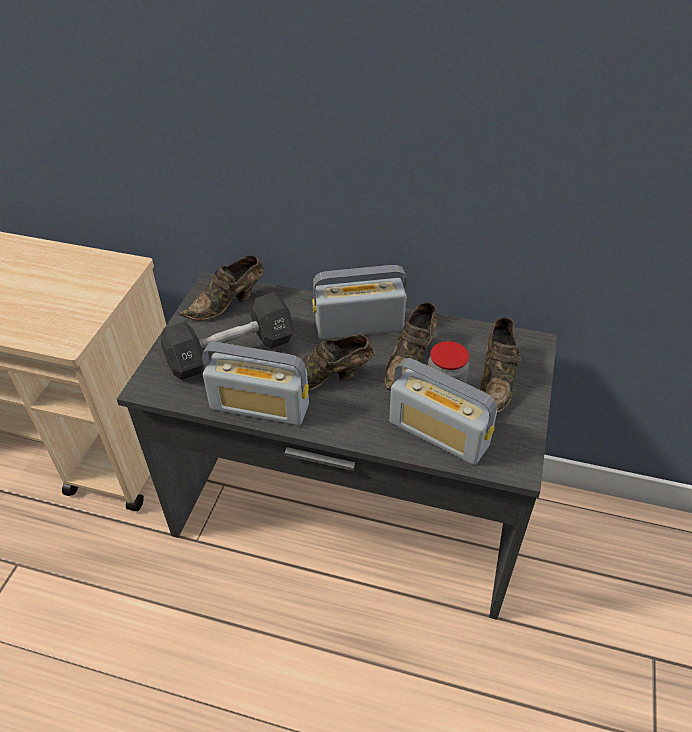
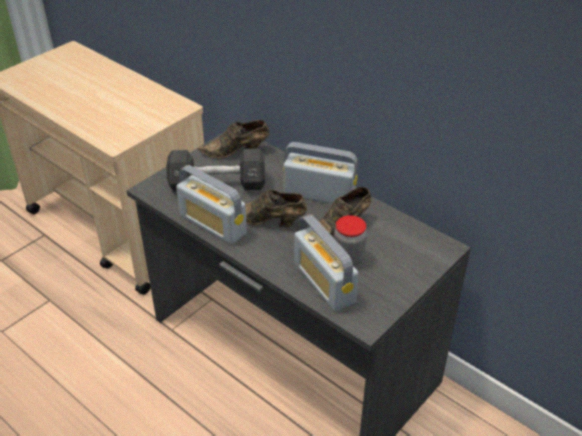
camera: 25 degrees right, 5 degrees down
brown shoe [479,317,521,413] -> none

